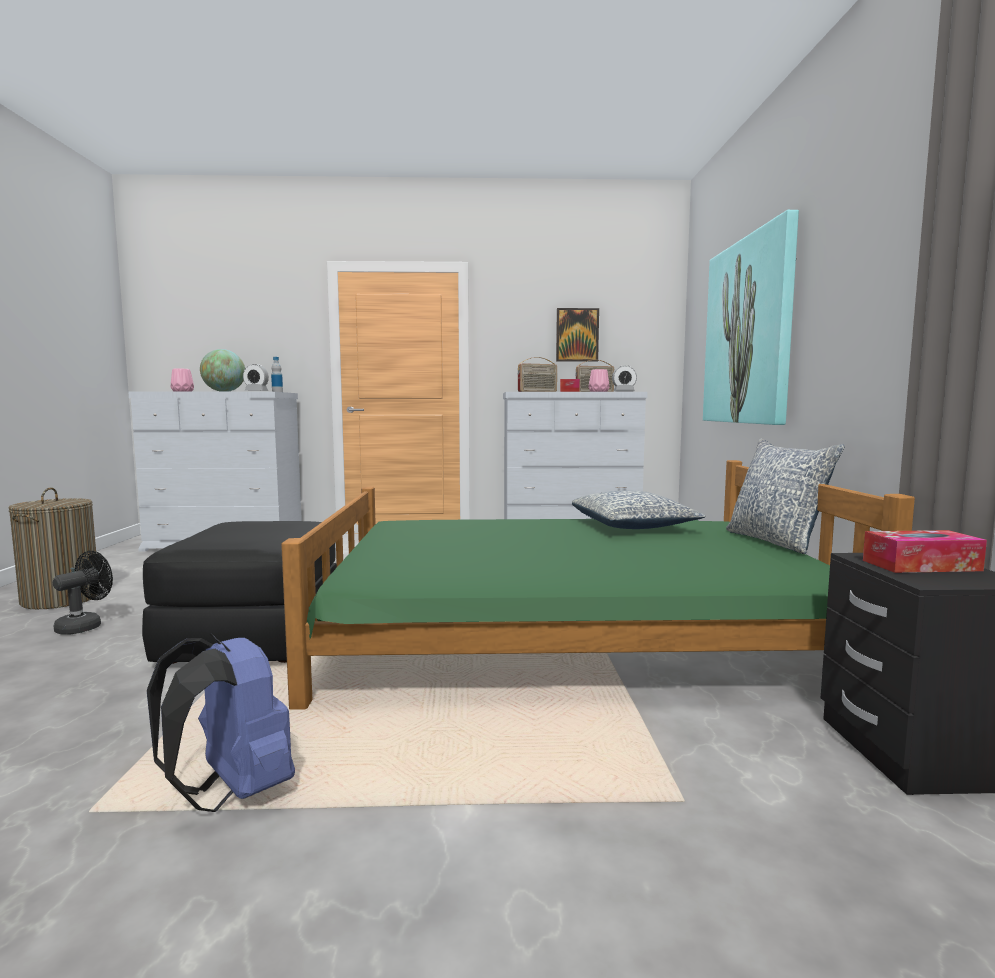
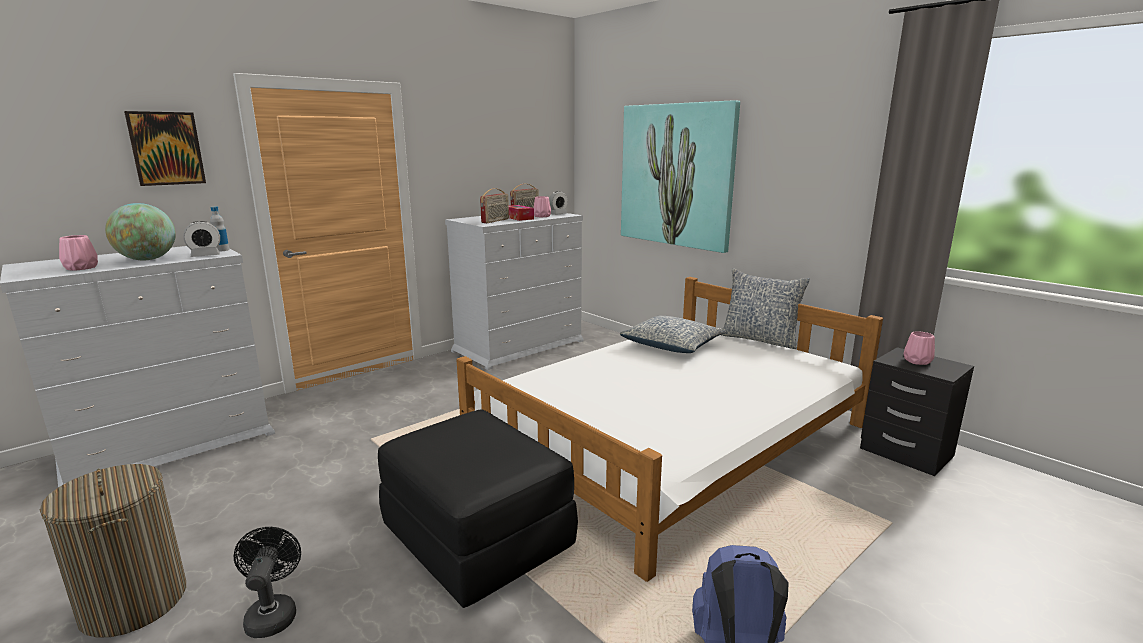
camera: 40 degrees left, 10 degrees up
green bed [281,460,915,710] -> white bed [456,277,883,582]
picture [556,308,599,362] -> picture moved to [124,111,206,186]
tissue box [863,530,987,573] -> pink vase [904,331,935,365]

